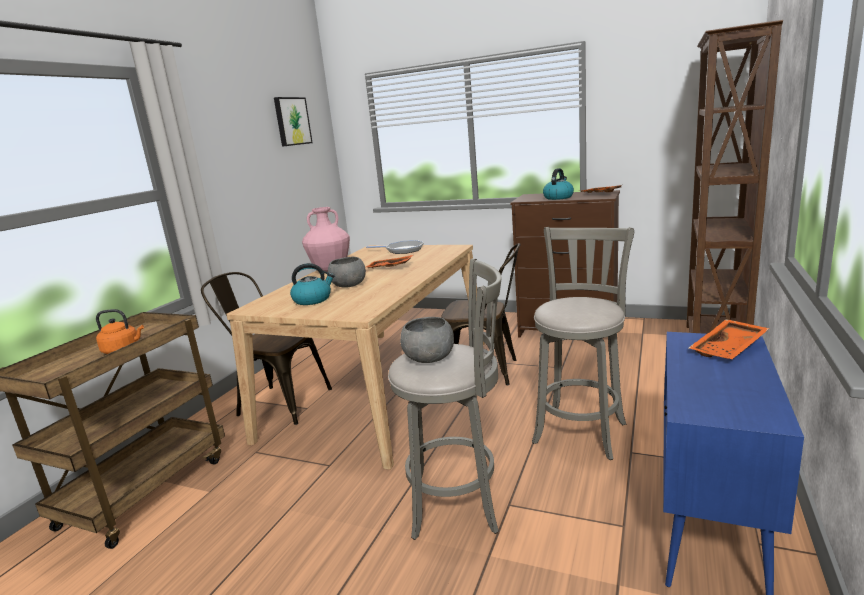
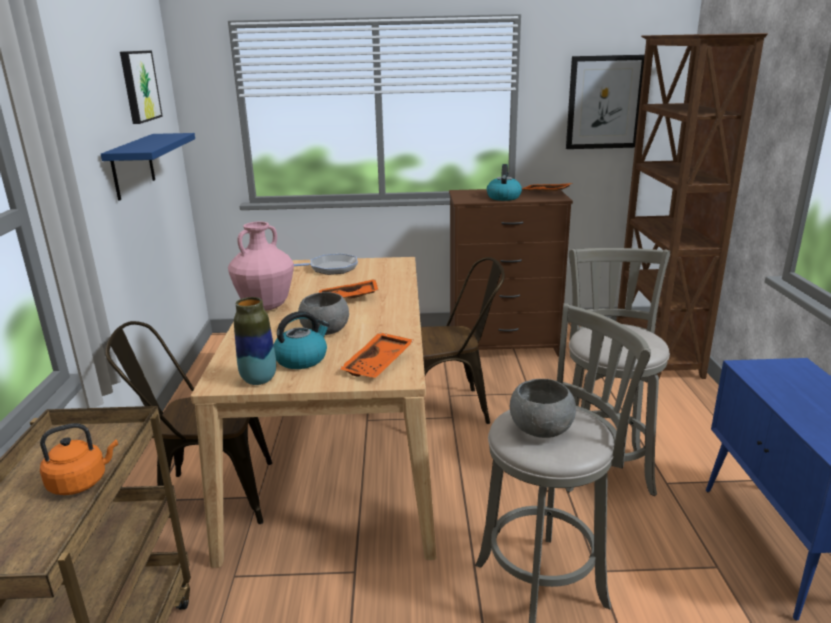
camera: 25 degrees left, 5 degrees up
orange tray [689,319,770,359] -> orange tray moved to [339,332,414,378]
none -> blue shelf [101,133,195,201]
none -> vase [234,297,276,385]
none -> picture [566,55,645,149]

